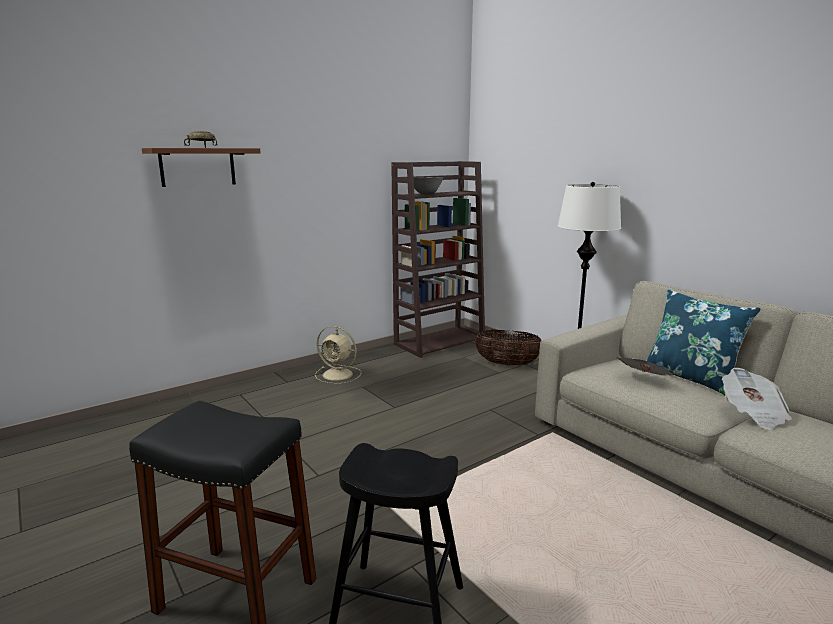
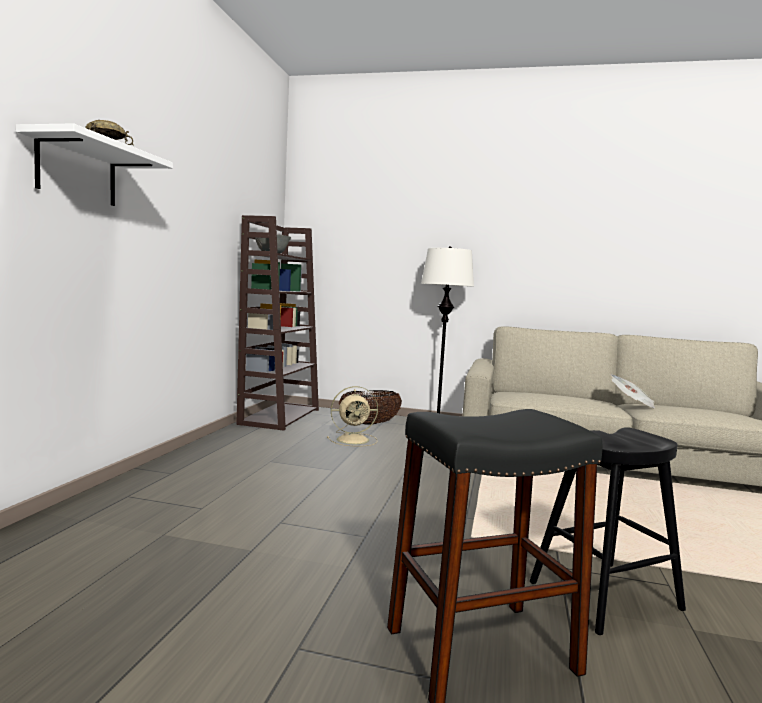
camera: 40 degrees left, 10 degrees down
brown shelf [142,148,261,187] -> white shelf [16,123,173,206]
beige fan [315,326,361,384] -> beige fan moved to [327,386,378,446]
newspaper [617,358,674,376] -> none
blue pillow [646,289,761,395] -> none

